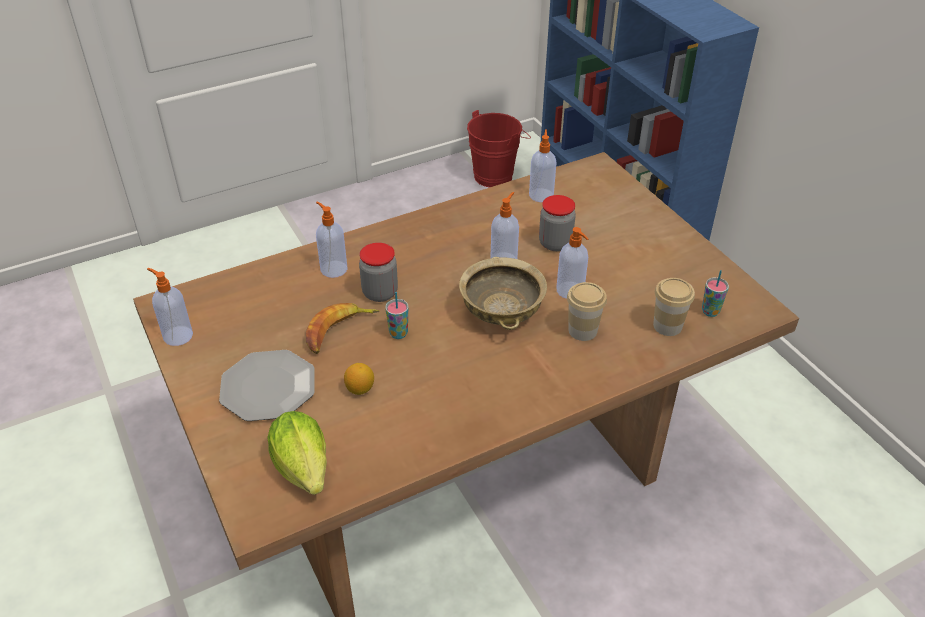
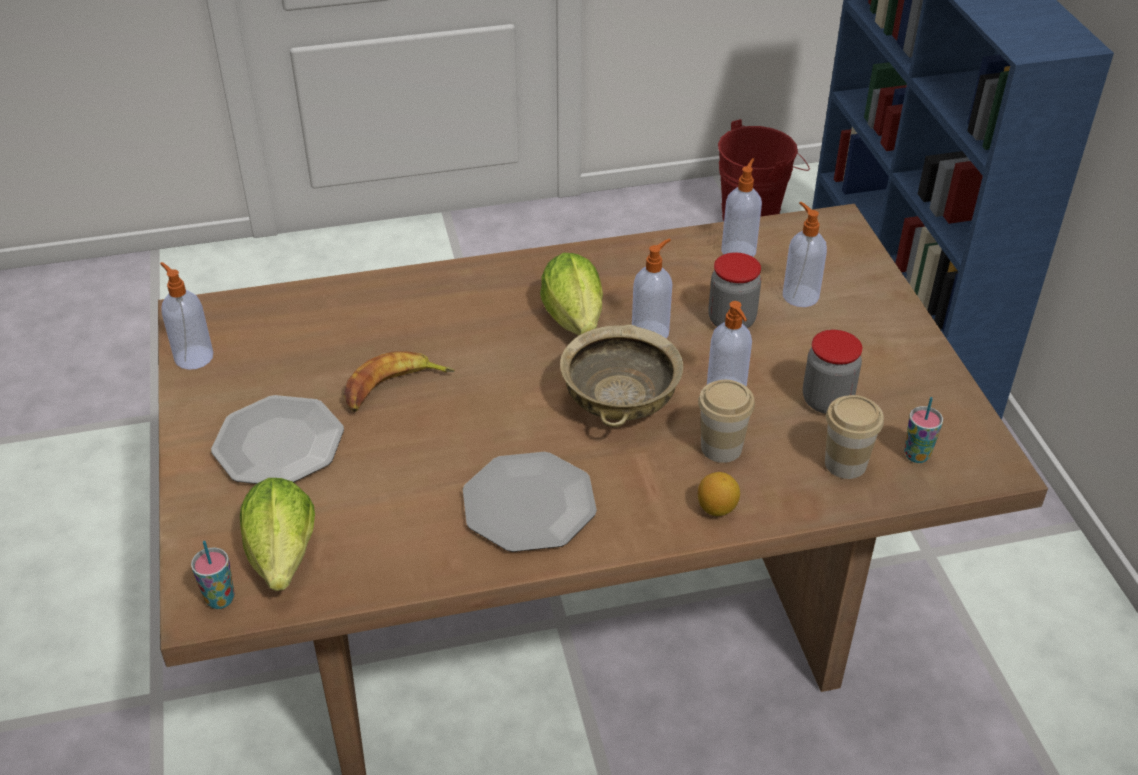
camera: 15 degrees right, 0 degrees up
soap dispenser [316,201,348,278] -> soap dispenser moved to [783,202,827,307]
lemon [344,363,374,395] -> lemon moved to [698,472,740,516]
jar [359,243,398,302] -> jar moved to [803,330,862,414]
cup [385,292,409,339] -> cup moved to [191,541,235,609]
none -> plate [463,452,597,552]
none -> lettuce [540,253,603,335]

